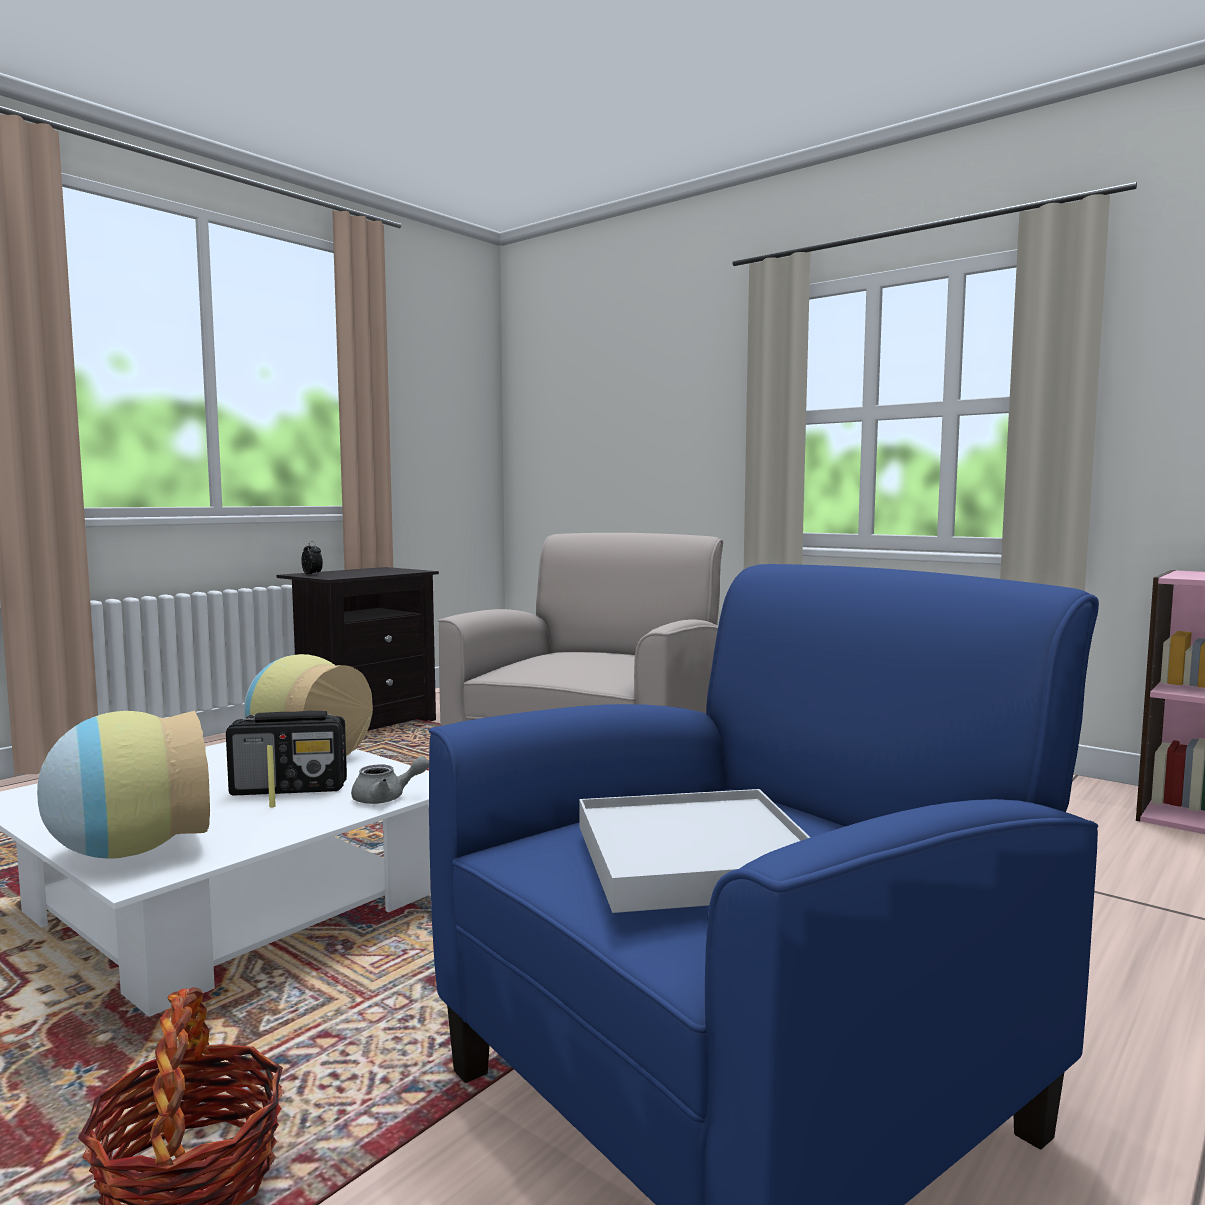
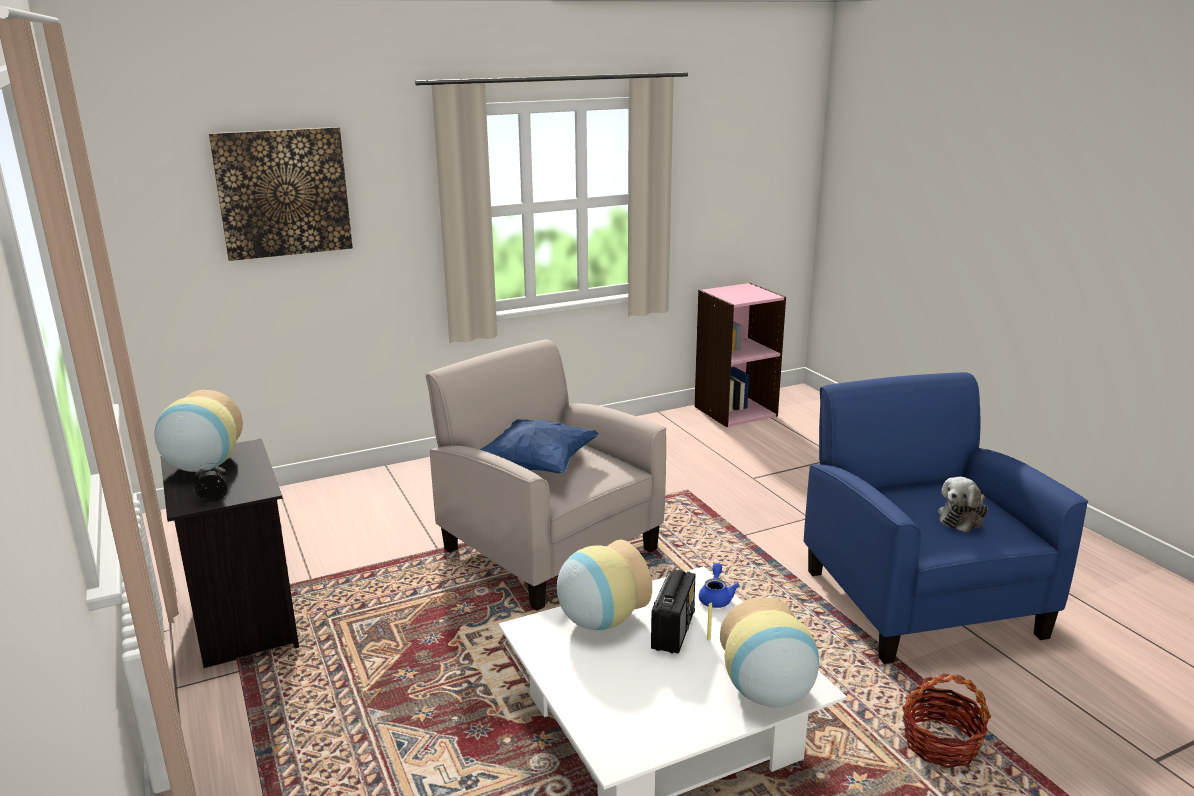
camera: 65 degrees left, 15 degrees up
grey teapot [351,756,429,804] -> blue teapot [699,563,740,608]
white tray [579,789,811,913] -> plush toy [938,477,988,532]
none -> vase [154,390,243,472]
none -> picture [209,127,353,261]
none -> blue pillow [480,419,599,473]

